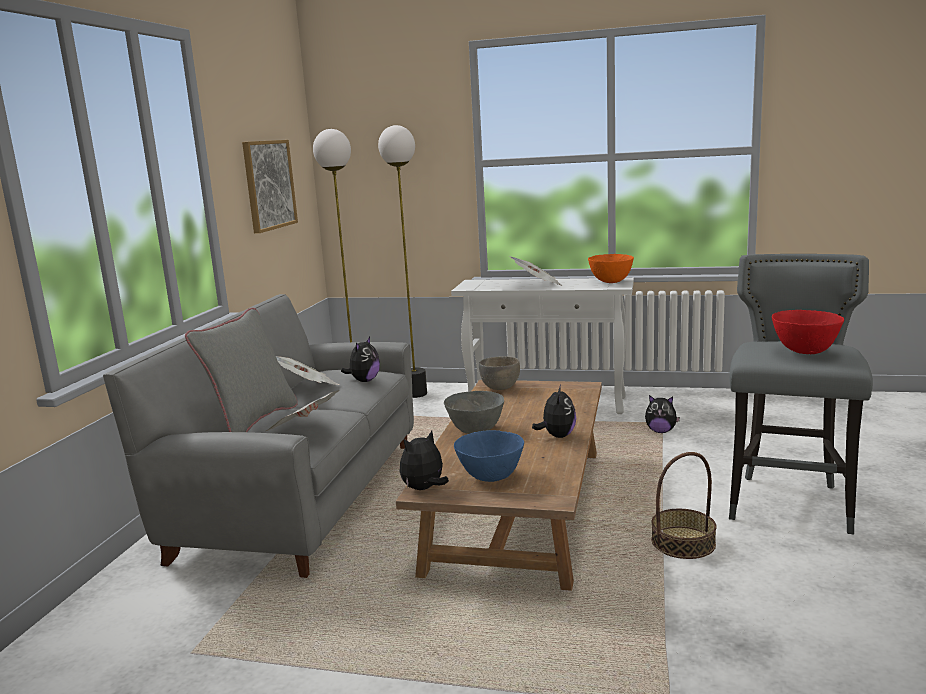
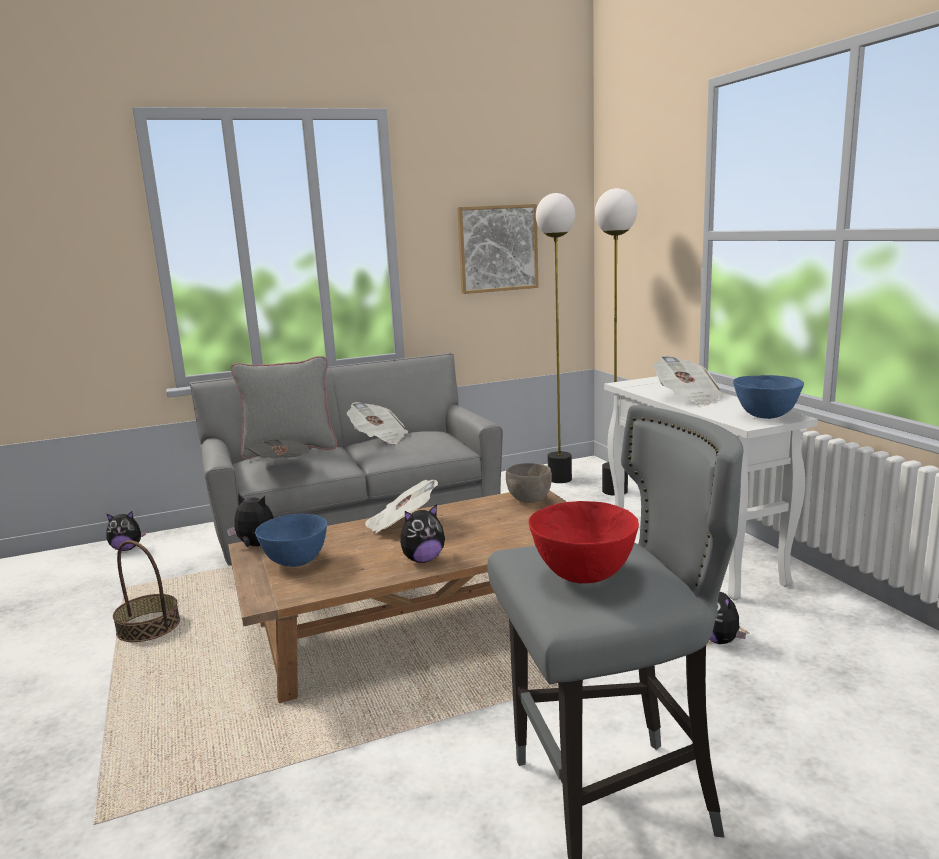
camera: 55 degrees right, 0 degrees up
plush toy [341,337,380,382] -> plush toy moved to [106,511,146,551]
grey bowl [444,391,504,434] -> newspaper [365,480,438,533]
orange bowl [588,254,634,283] -> blue bowl [733,375,804,419]
basket [651,452,717,559] -> basket moved to [113,540,180,642]

